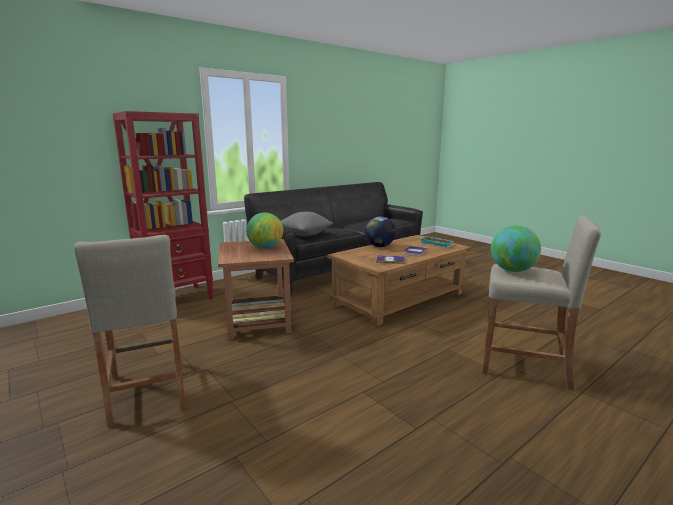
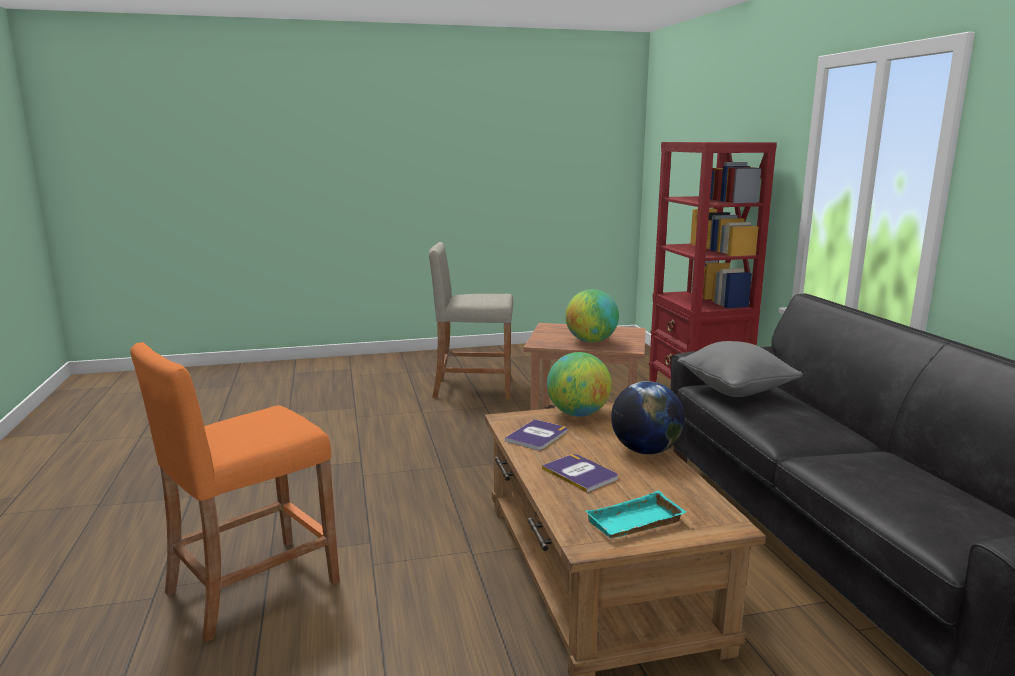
camera: 115 degrees right, 0 degrees up
beige stool [482,216,601,390] -> orange stool [130,342,340,643]
globe [491,226,541,272] -> globe moved to [547,352,612,416]

